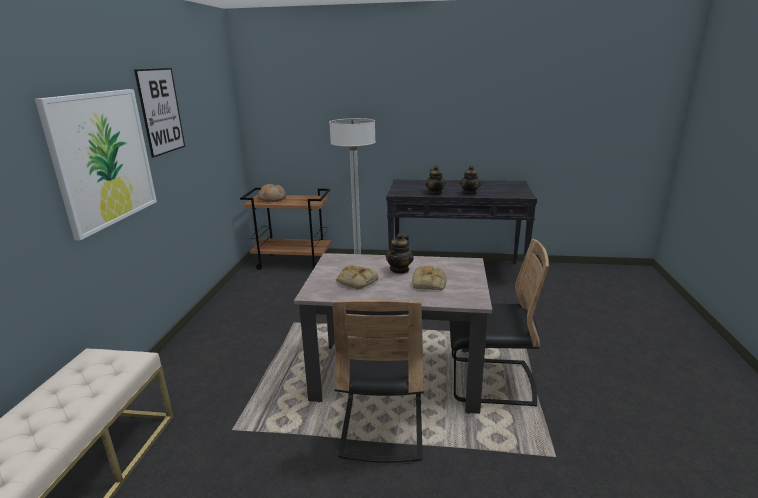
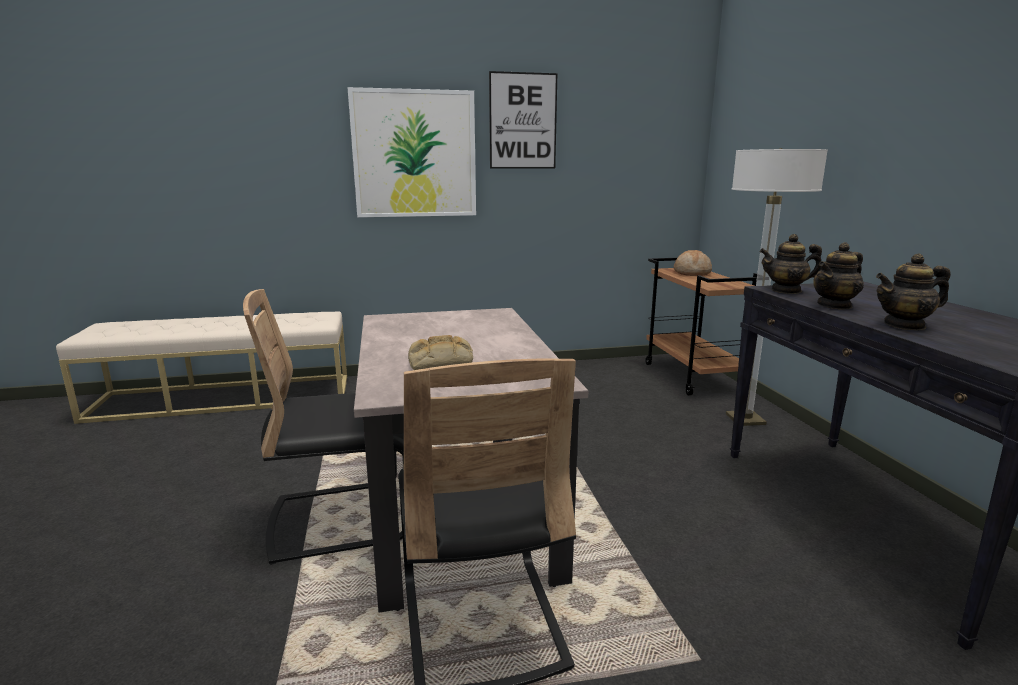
camera: 70 degrees right, 5 degrees down
bread [336,265,378,289] -> none
teapot [385,233,414,274] -> teapot moved to [760,234,822,294]

